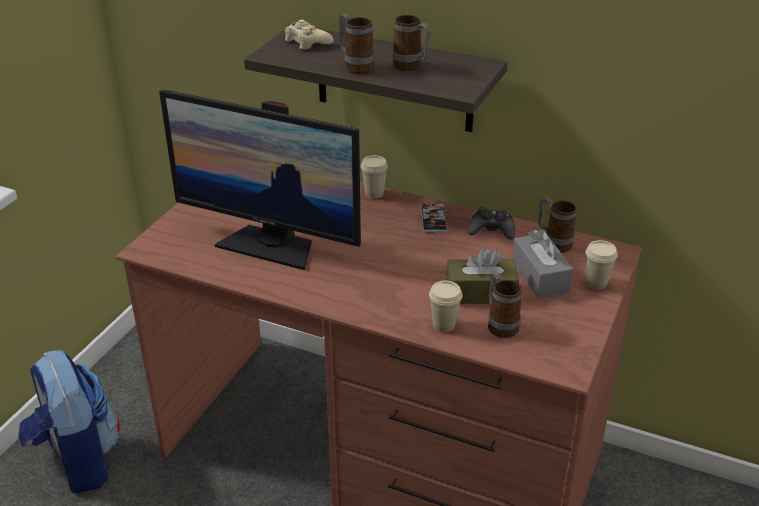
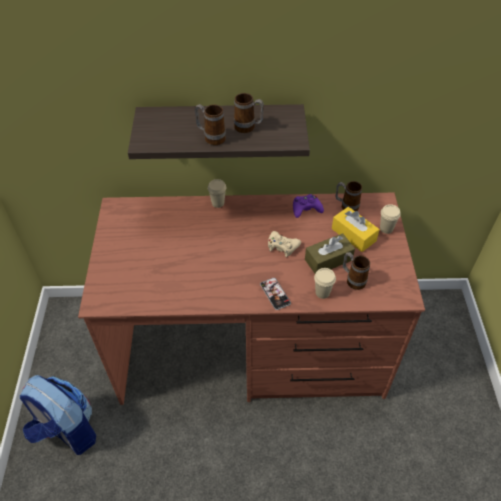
camera: 25 degrees left, 15 degrees up
monitor [159,90,361,270] -> none
beige game controller [285,20,334,50] -> beige game controller moved to [268,231,301,257]
phone [421,203,447,232] -> phone moved to [260,278,291,310]
black game controller [468,207,515,240] -> purple game controller [293,194,324,218]
grey tissue box [512,229,574,298] -> yellow tissue box [332,207,380,252]

